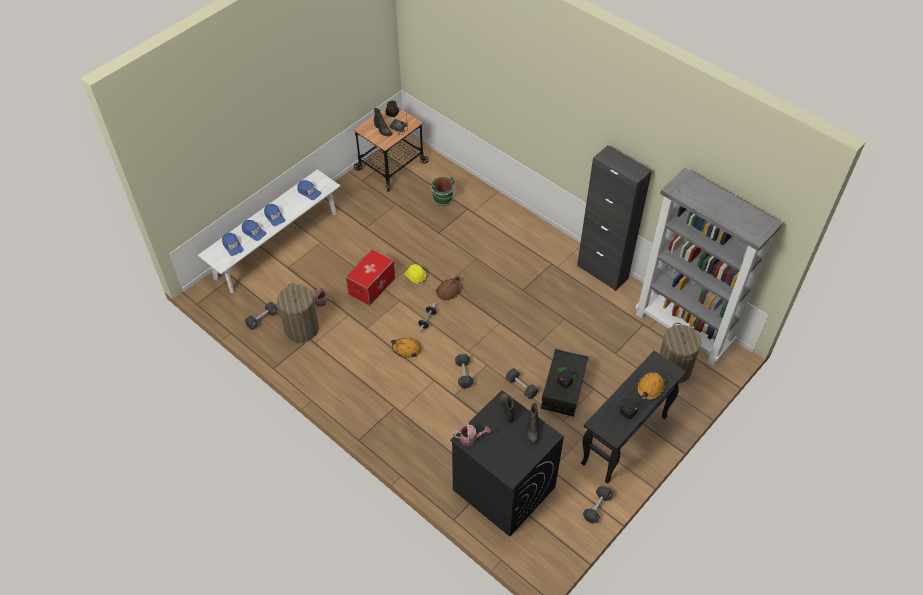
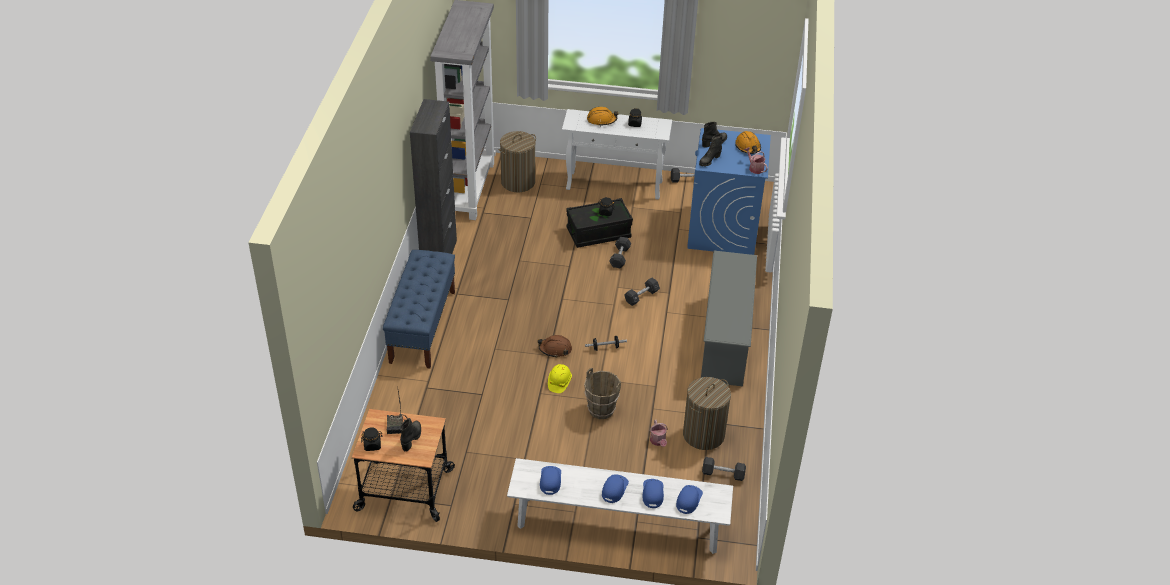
camera: 125 degrees left, 10 degrees down
storage box [345,249,395,306] -> brown bucket [584,368,621,419]
orange hard hat [391,337,421,358] -> orange hard hat moved to [735,131,761,154]
green bucket [431,177,456,206] -> none
black washing machine [450,390,564,537] -> blue washing machine [687,128,771,255]
black console table [581,351,686,484] -> white console table [562,109,672,200]
none -> blue bench [383,250,455,368]
none -> grey shoe rack [701,251,757,386]

